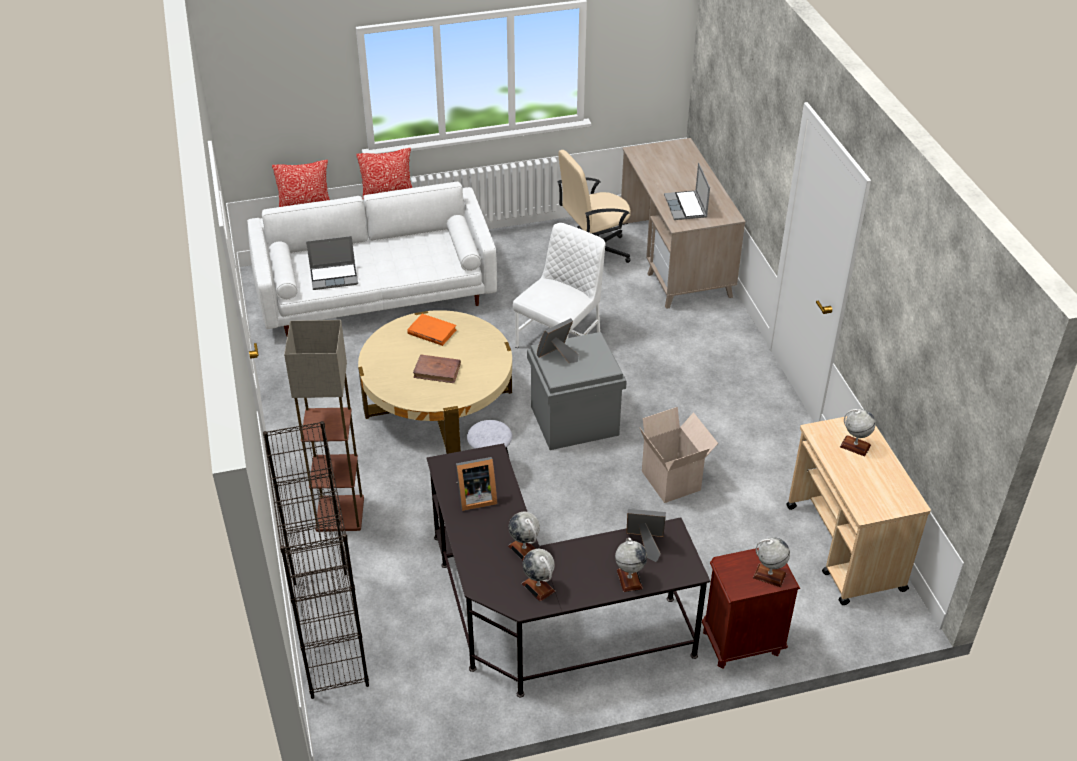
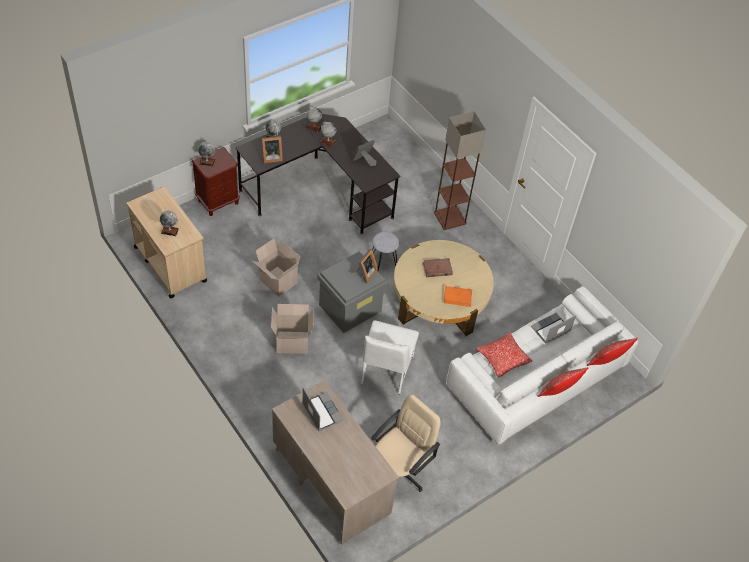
camera: 155 degrees right, 10 degrees up
black bookcase [263,421,369,699] -> none
none -> cardboard box [271,304,314,354]
none -> pillow [476,332,532,378]

